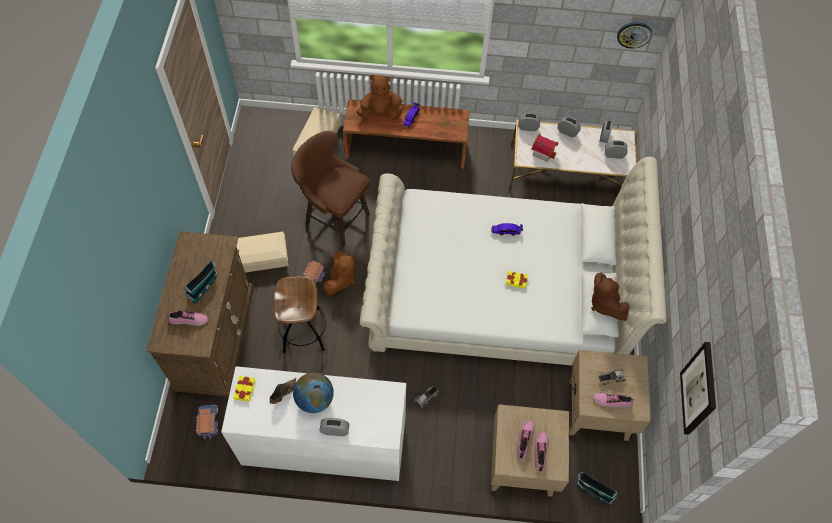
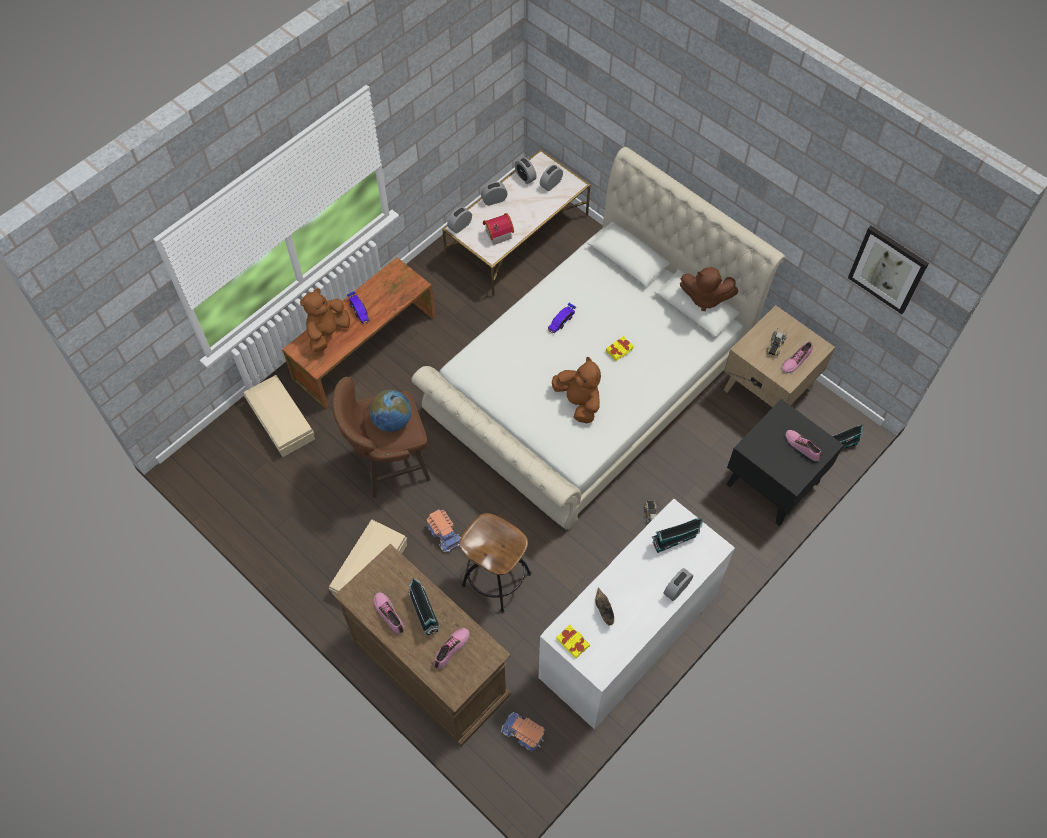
camera: 50 degrees left, 0 degrees up
globe [293,372,334,413] -> globe moved to [369,390,411,432]
brown plush toy [323,251,355,295] -> brown plush toy moved to [552,356,601,423]
beige nightstand [491,404,569,497] -> black nightstand [726,399,843,526]
shoe [517,420,534,458] -> shoe moved to [374,593,405,634]
wall clock [617,22,652,49] -> none
none -> toy house [652,518,703,553]

